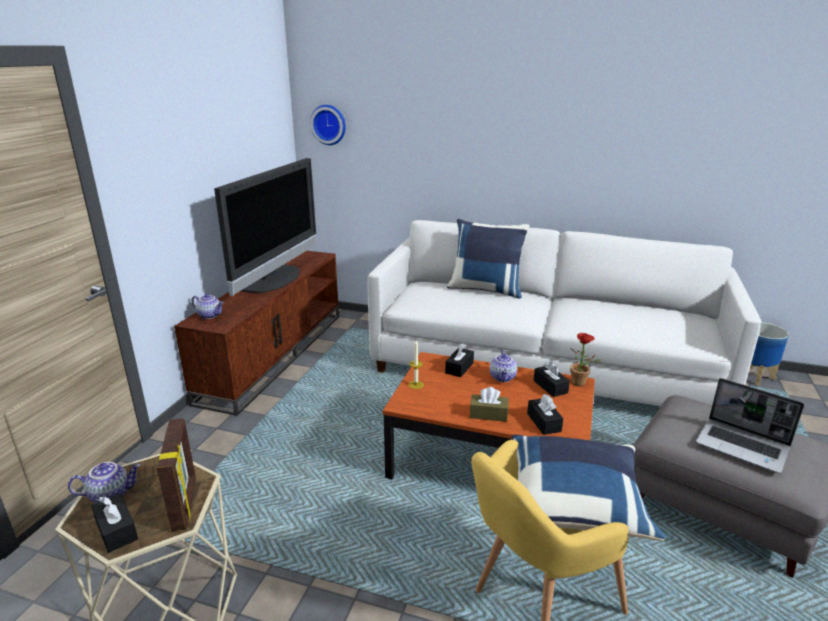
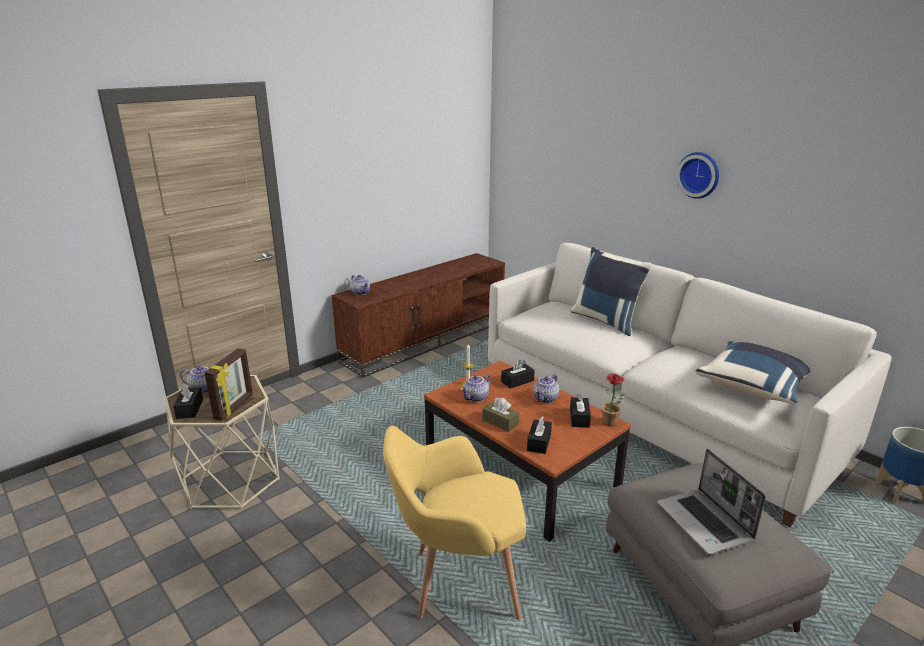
camera: 30 degrees right, 0 degrees up
television [214,158,316,296] -> none
wall clock [310,105,346,145] -> wall clock moved to [676,152,719,199]
blue pillow [511,434,665,541] -> blue pillow moved to [695,341,810,404]
none -> teapot [461,374,491,402]

